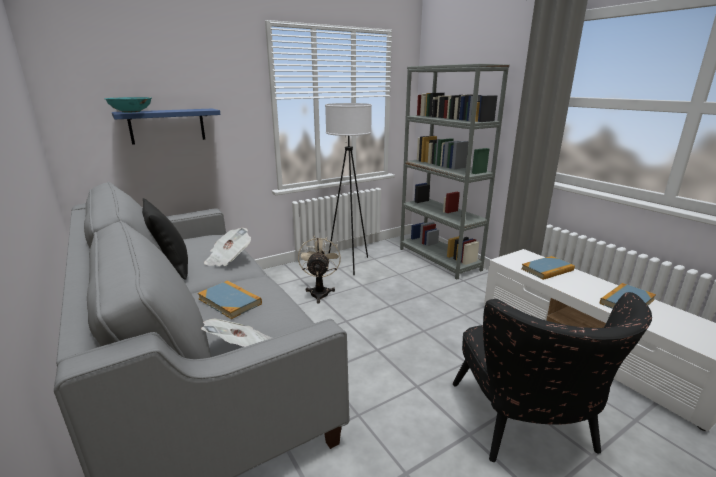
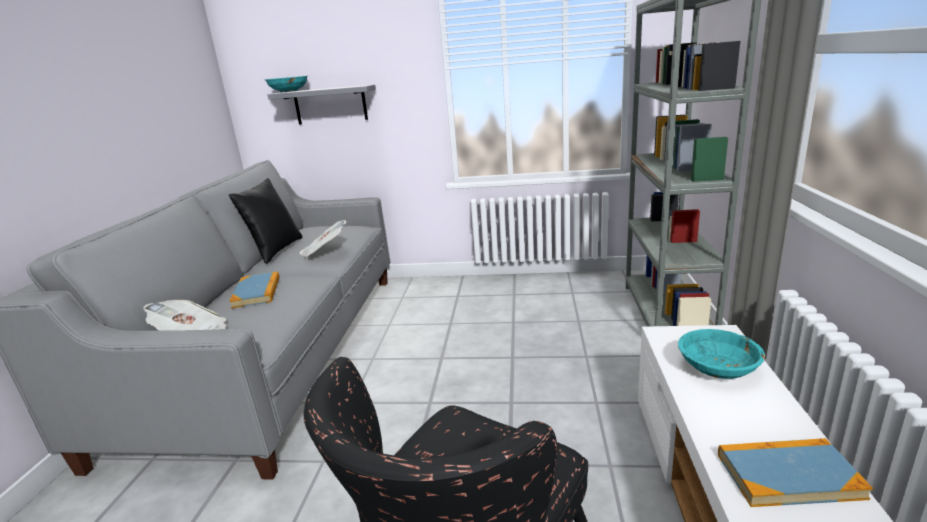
camera: 40 degrees right, 0 degrees up
blue shelf [112,109,221,145] -> grey shelf [267,85,376,125]
beige fan [298,236,341,304] -> none
white floor lamp [325,103,372,275] -> none
book [521,256,575,280] -> turquoise bowl [678,329,765,379]

